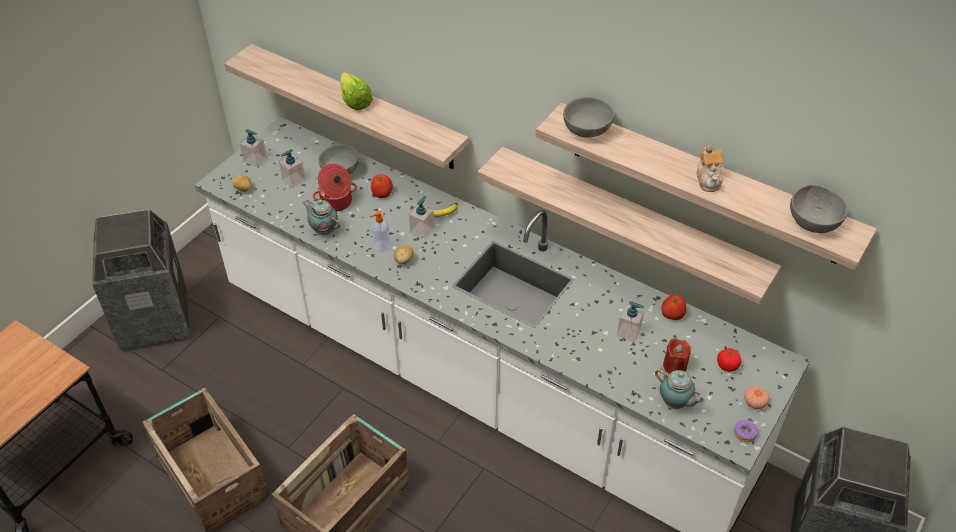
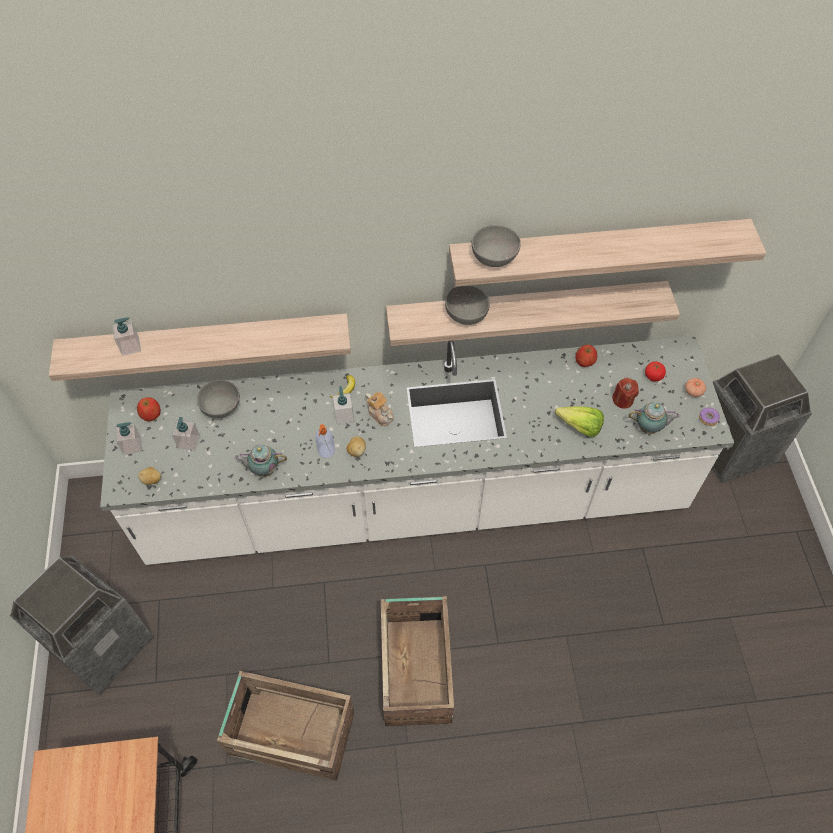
camera: 40 degrees left, 10 degrees up
cooking pot [313,164,357,212] -> none
lettuce [340,72,373,110] -> lettuce moved to [555,406,604,437]
apple [371,174,393,198] -> apple moved to [137,397,161,421]
soap dispenser [617,301,645,342] -> soap dispenser moved to [112,317,141,356]
teapot [696,145,723,192] -> teapot moved to [365,392,394,426]
grey bowl [790,185,848,233] -> grey bowl moved to [445,286,490,325]

